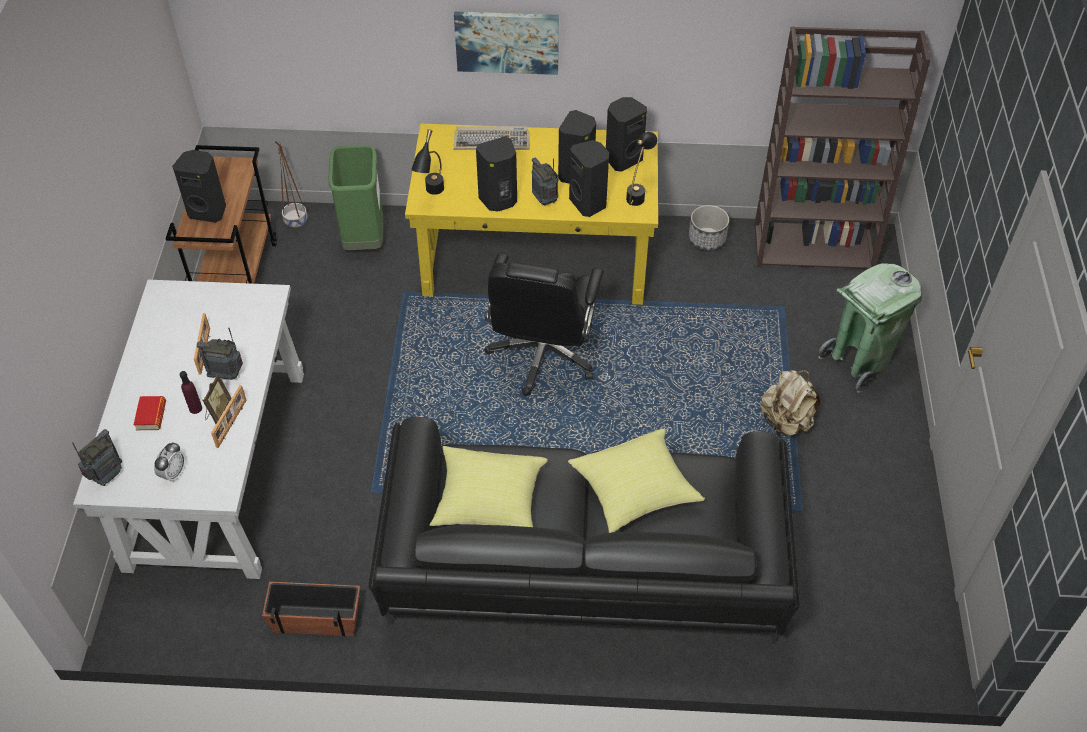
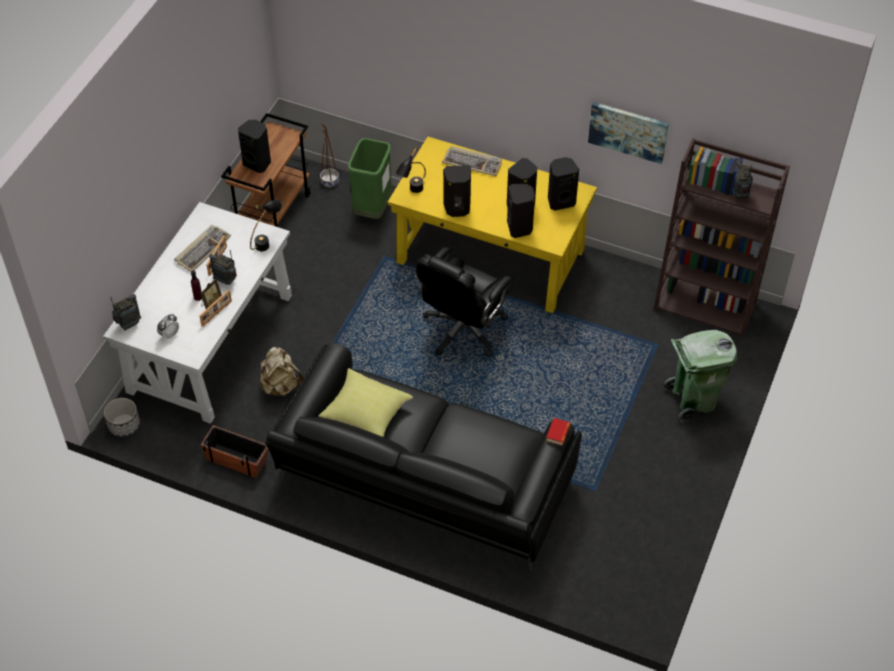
camera: 20 degrees right, 0 degrees up
book [134,396,166,430] -> book moved to [546,418,570,446]
picture [454,12,559,75] -> picture moved to [588,102,669,164]
radio [532,158,559,206] -> radio moved to [732,160,753,199]
yellow pillow [568,429,705,533] -> none
black table lamp [626,132,657,206] -> black table lamp moved to [250,200,282,251]
planter [689,205,729,252] -> planter moved to [104,398,140,438]
beige backpack [760,370,820,437] -> beige backpack moved to [260,347,303,396]
none -> keyboard [175,225,231,271]

